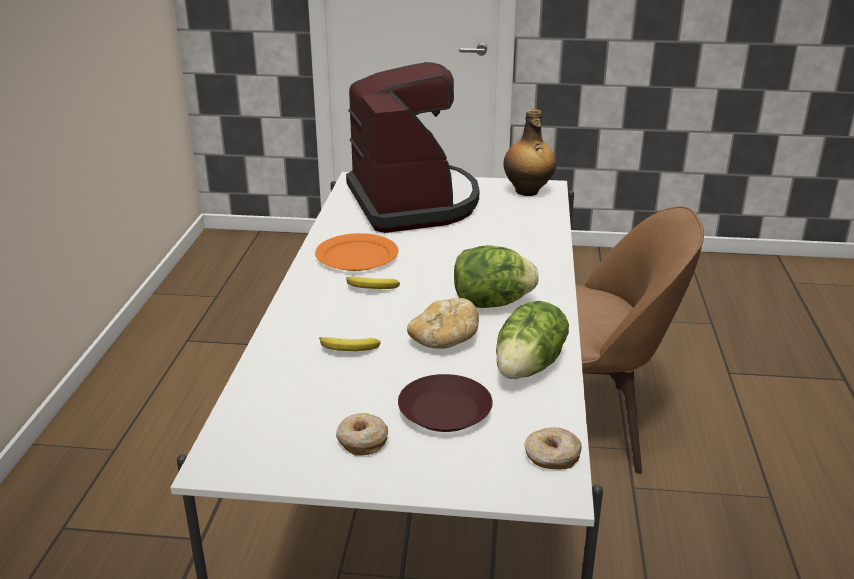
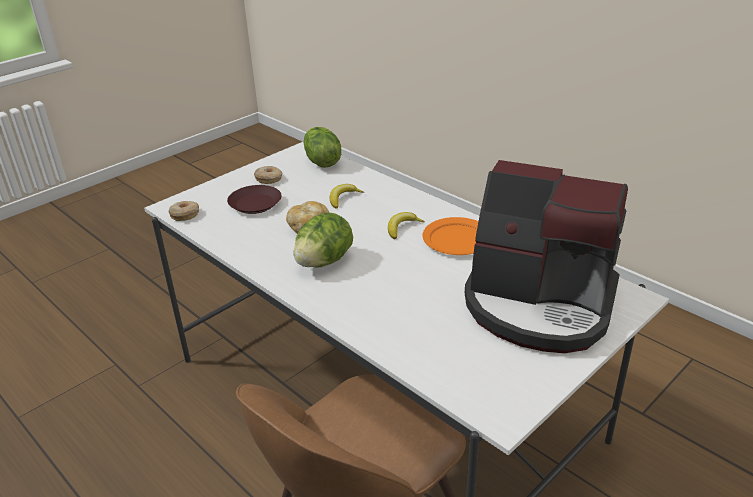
camera: 130 degrees right, 5 degrees up
lettuce [496,301,569,379] -> lettuce moved to [303,127,341,168]
bottle [503,109,556,196] -> none

